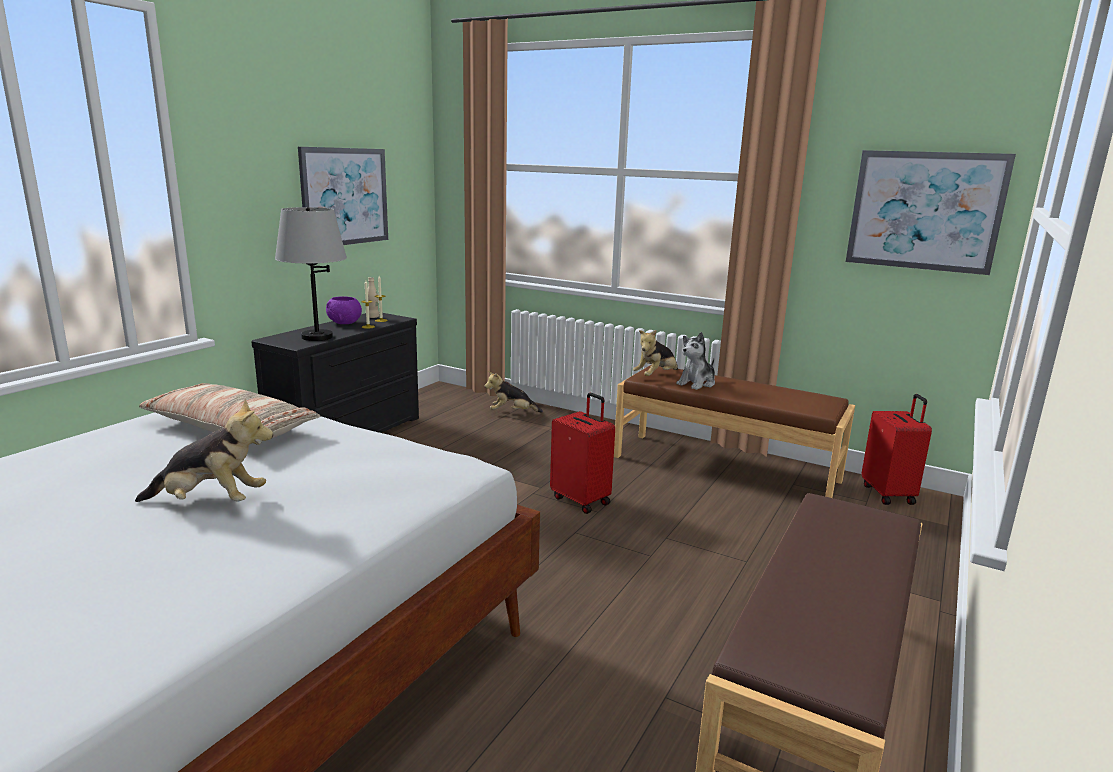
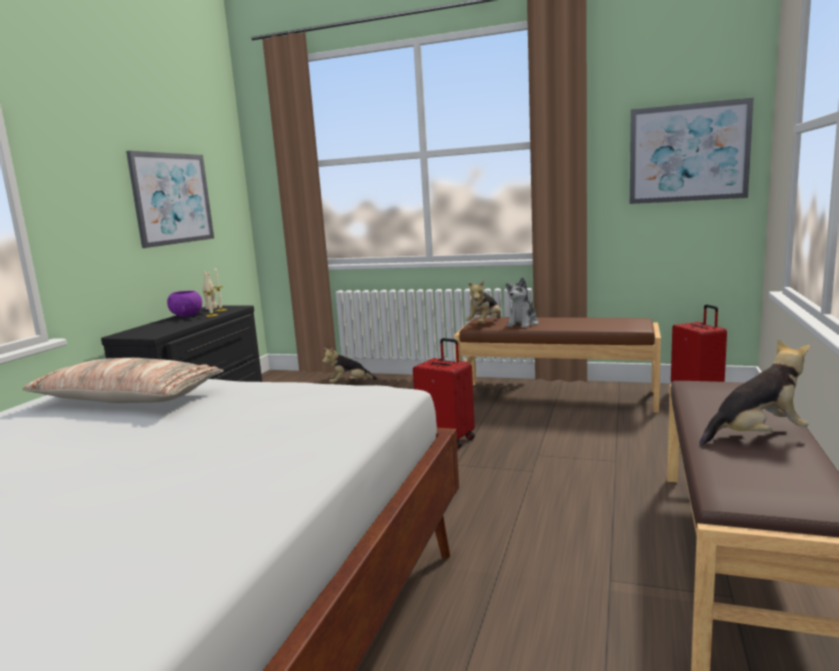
camera: 10 degrees left, 5 degrees down
plush toy [135,399,274,502] -> plush toy moved to [699,339,810,446]
grey table lamp [275,207,347,341] -> none

